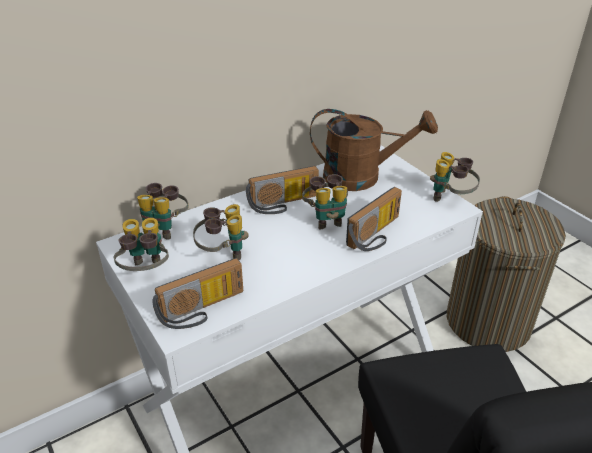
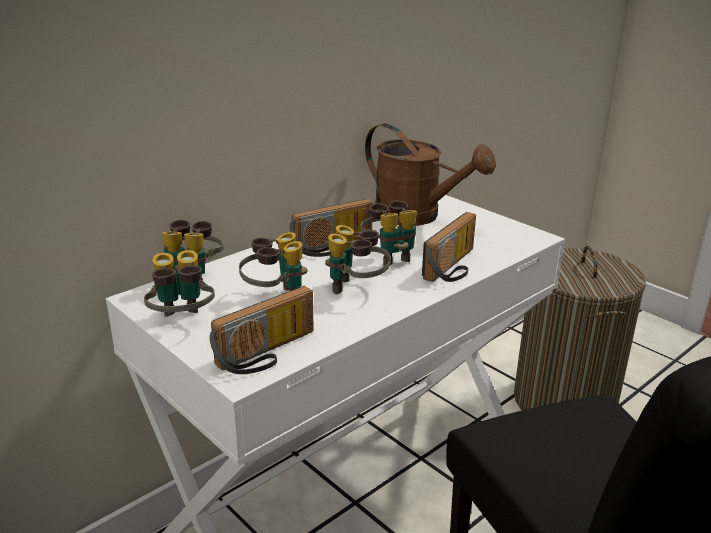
camera: 10 degrees left, 10 degrees down
brown watering can [310,109,438,191] -> brown watering can turned 45 degrees clockwise [365,124,496,226]
binoculars [430,152,480,202] -> binoculars moved to [325,225,391,294]

